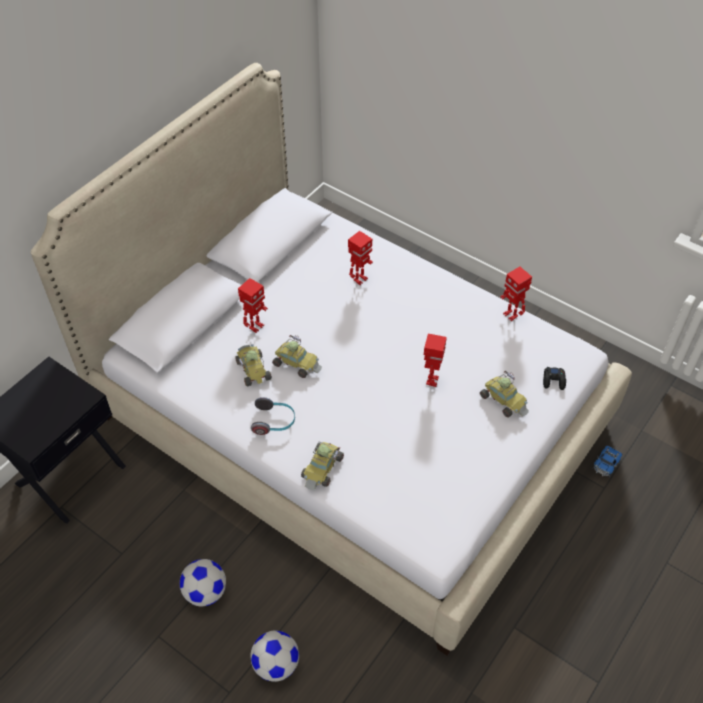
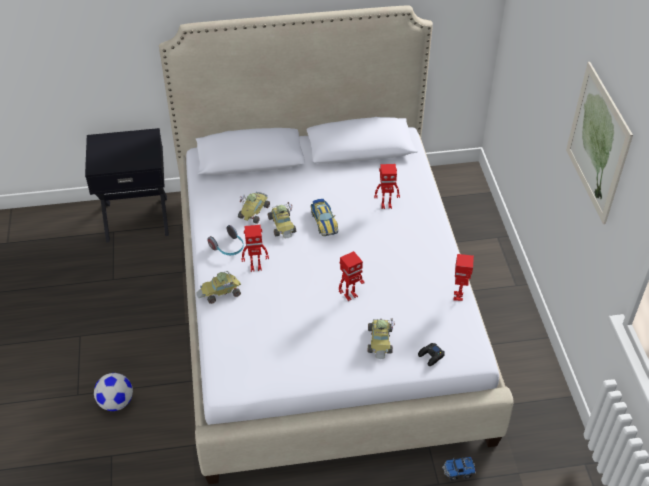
camera: 45 degrees right, 5 degrees down
football [180,559,226,606] -> none
toy robot [238,278,268,333] -> toy robot moved to [241,225,269,272]
none -> toy car [311,199,338,236]
none -> picture [566,62,633,224]

